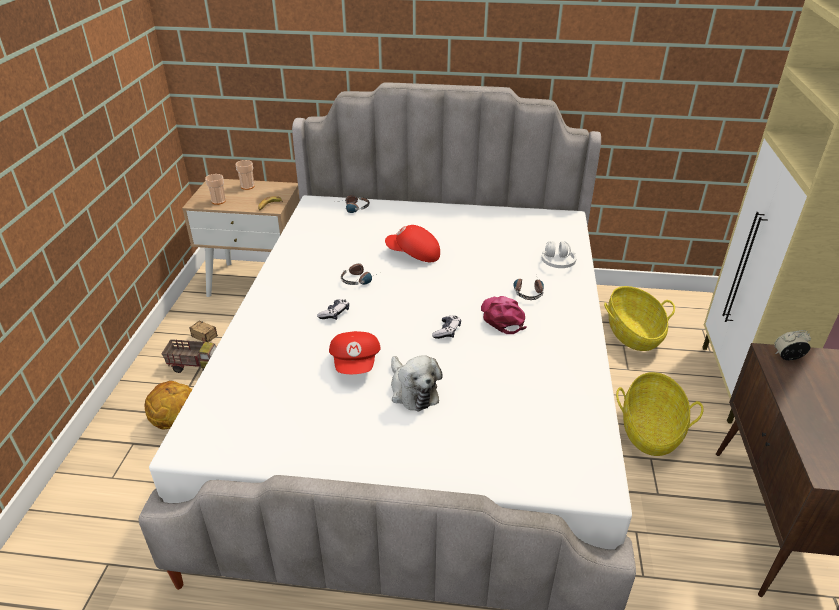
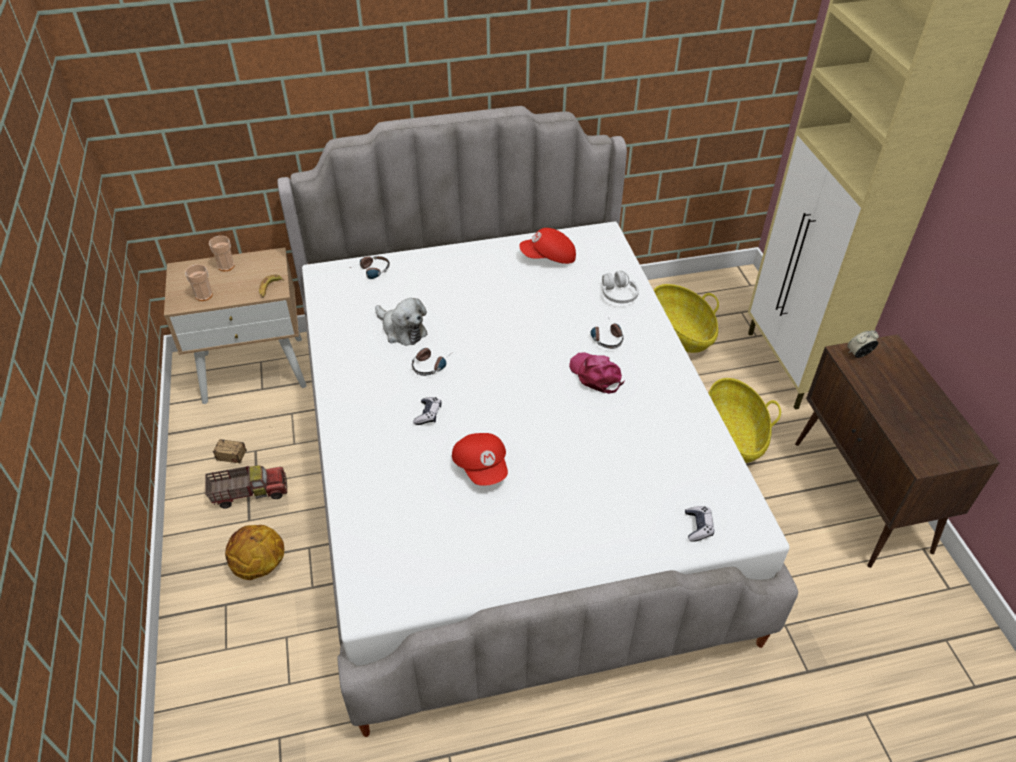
camera: 20 degrees left, 10 degrees up
red cap [385,225,440,262] -> red cap moved to [519,228,576,264]
plush toy [391,355,443,411] -> plush toy moved to [375,298,427,346]
game controller [432,316,461,339] -> game controller moved to [685,506,714,542]

